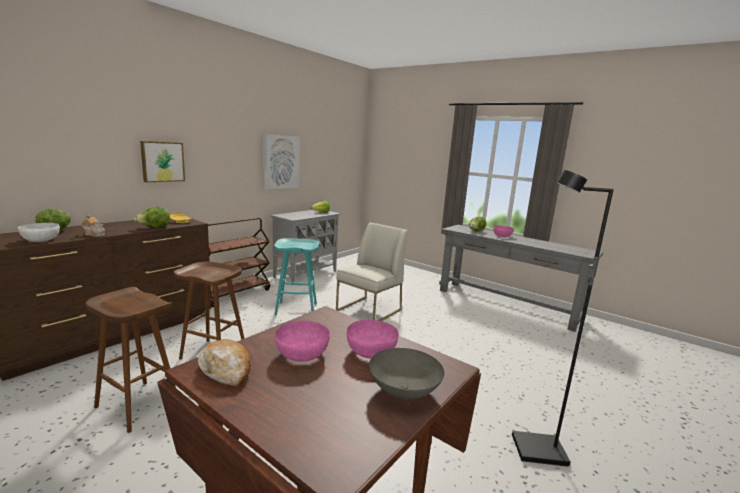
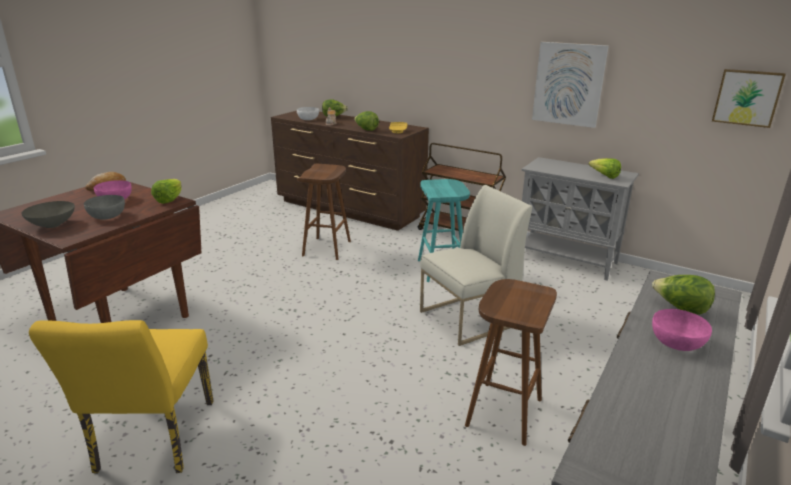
camera: 85 degrees right, 10 degrees up
brown stool [86,287,176,433] -> brown stool moved to [465,279,557,446]
picture [140,141,185,182] -> picture moved to [712,69,786,128]
white chair [336,222,408,321] -> white chair turned 60 degrees counterclockwise [420,185,532,346]
pink bowl [347,320,399,359] -> grey bowl [84,195,125,219]
black floor lamp [512,170,614,467] -> yellow chair [29,320,214,474]
none -> lettuce [151,179,182,204]

